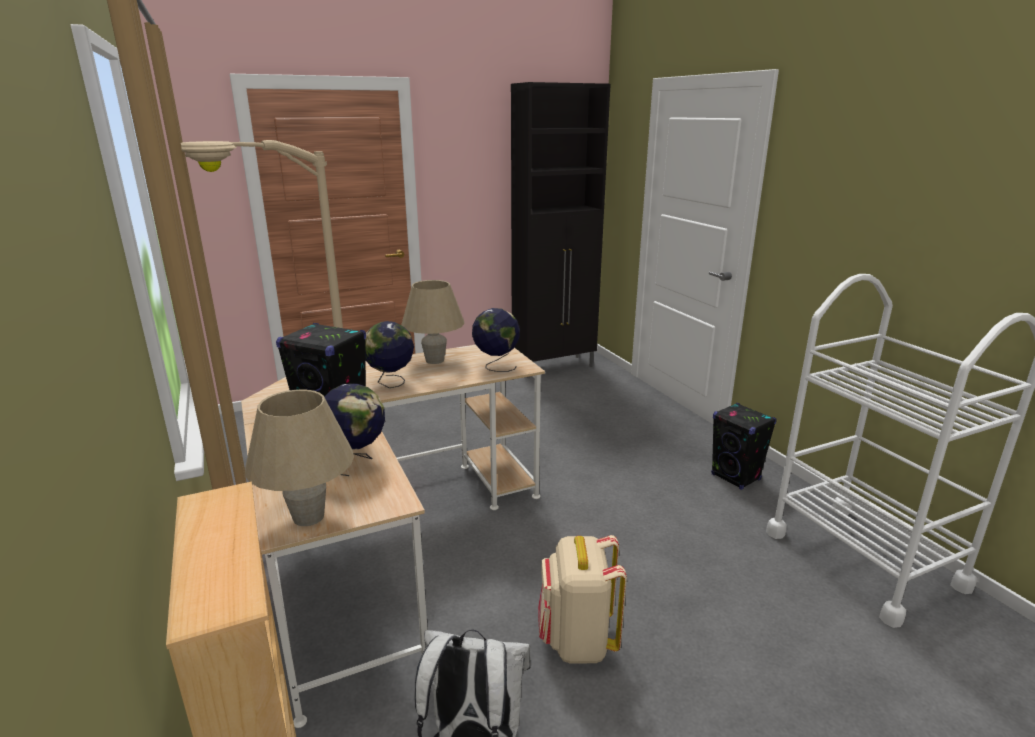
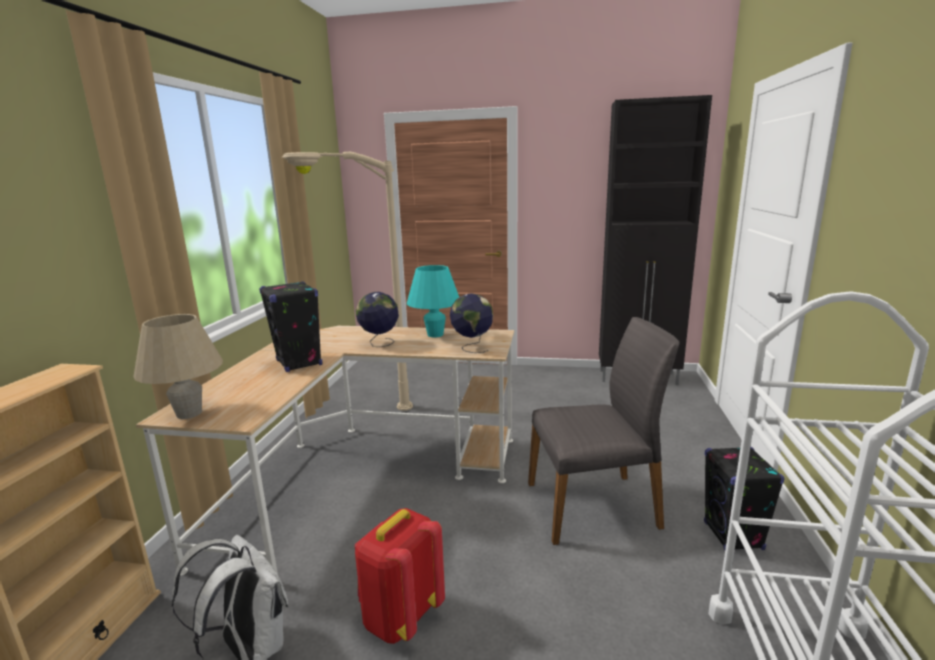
camera: 35 degrees right, 5 degrees down
globe [325,383,385,476] -> none
beige table lamp [401,280,464,364] -> turquoise table lamp [407,265,459,337]
beige backpack [538,535,627,664] -> red backpack [355,508,445,644]
none -> grey chair [528,317,679,545]

